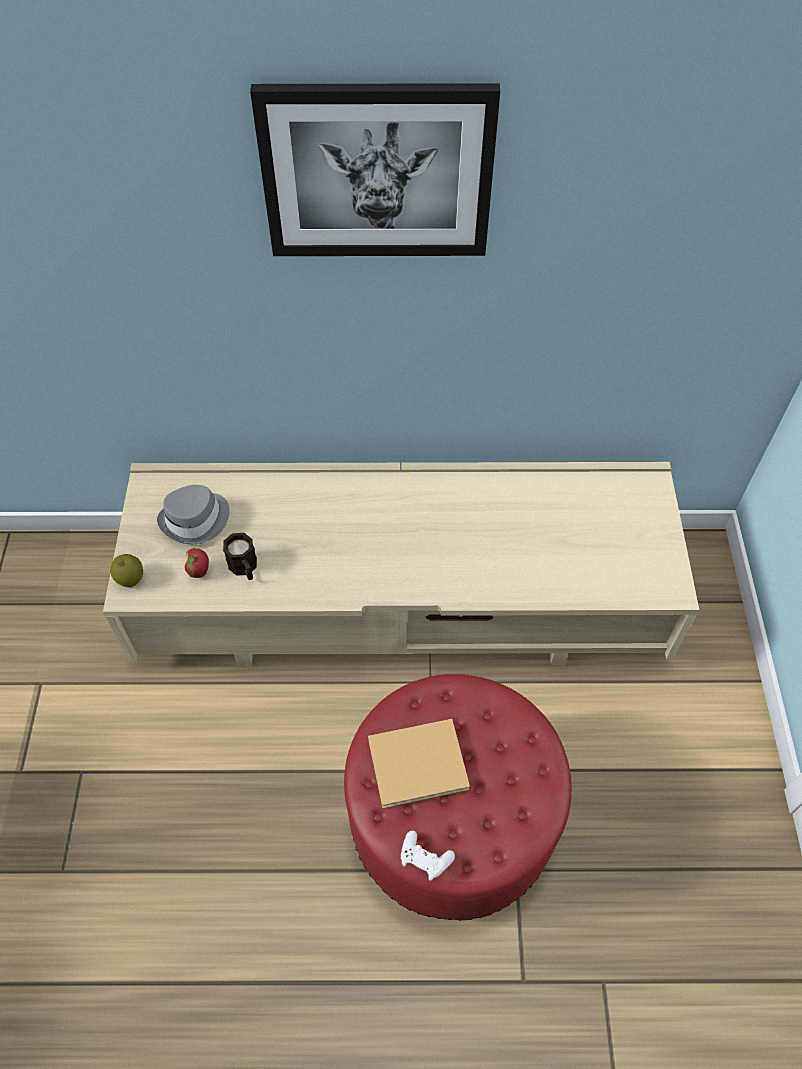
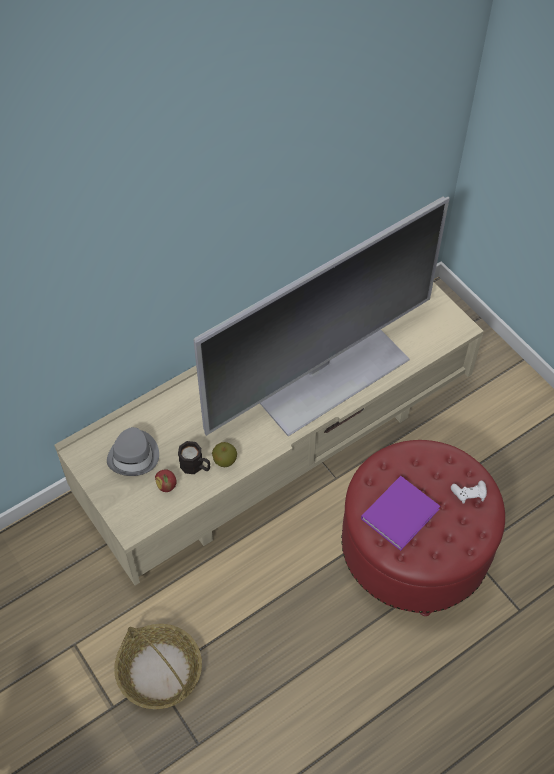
camera: 35 degrees left, 0 degrees up
apple [110,554,143,587] -> apple moved to [212,442,237,467]
picture [250,83,500,256] -> none
beige book [368,719,470,809] -> purple book [361,476,440,551]
white game controller [401,830,455,881] -> white game controller moved to [451,481,487,504]
none -> basket [114,624,202,709]
none -> television [193,196,450,436]

